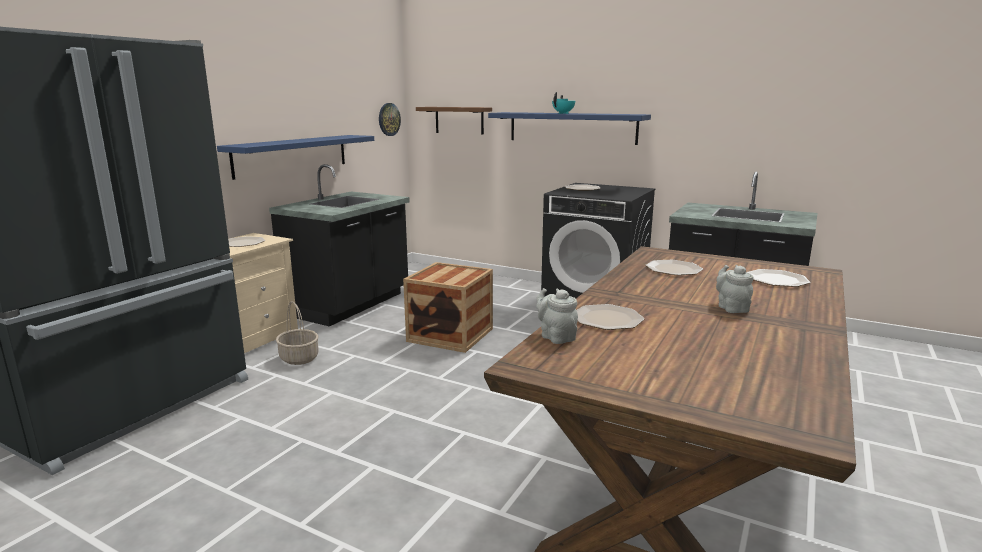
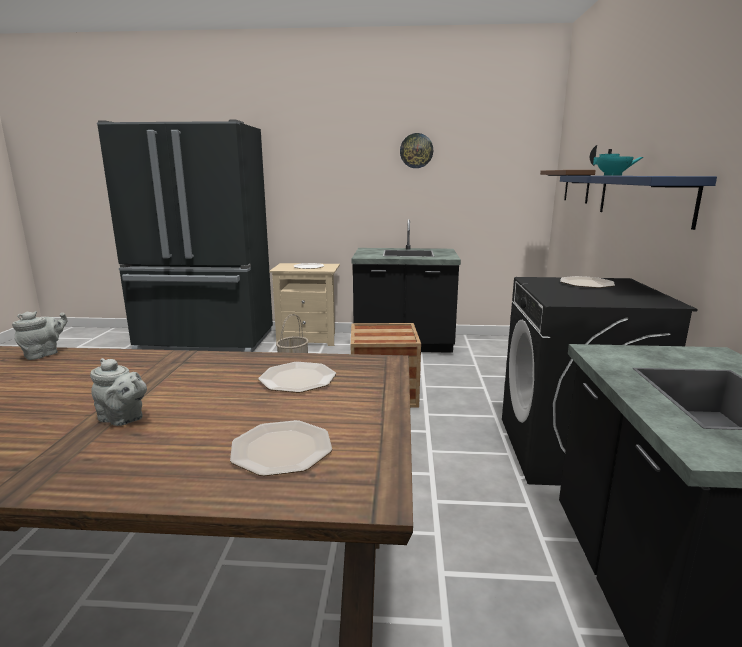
camera: 65 degrees right, 0 degrees up
blue shelf [217,135,374,180] -> none
wall clock [379,103,401,136] -> wall clock moved to [400,133,433,168]
plate [576,304,644,330] -> none
grey teapot [716,265,754,313] -> grey teapot turned 60 degrees clockwise [90,358,147,426]

